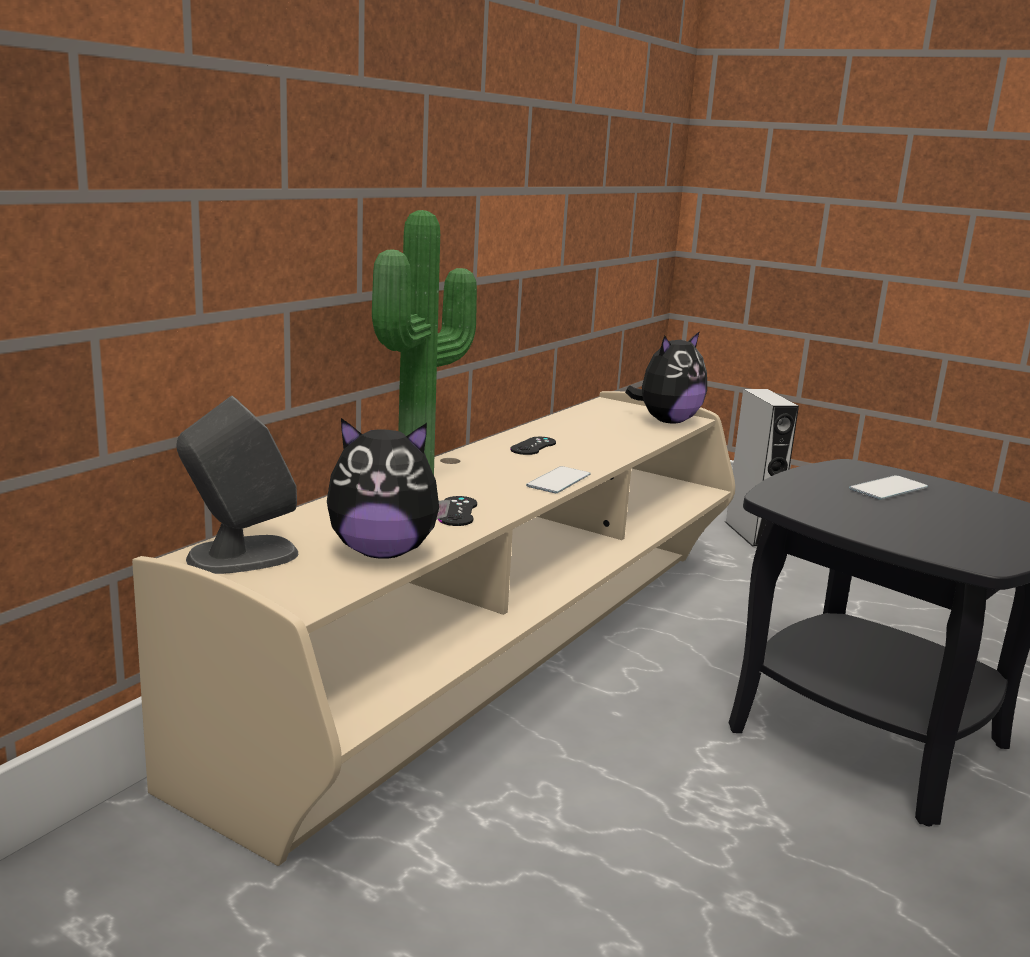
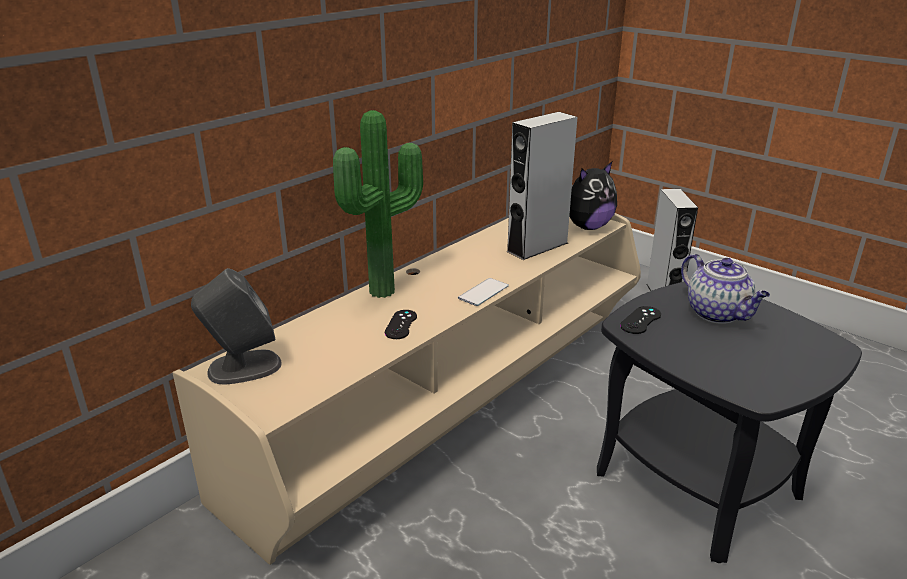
camera: 10 degrees right, 10 degrees up
plush toy [327,418,451,559] -> none
black game controller [510,437,556,455] -> black game controller moved to [620,306,661,334]
phone [849,475,928,500] -> teapot [681,254,770,324]
none -> grey speaker [506,112,577,260]

